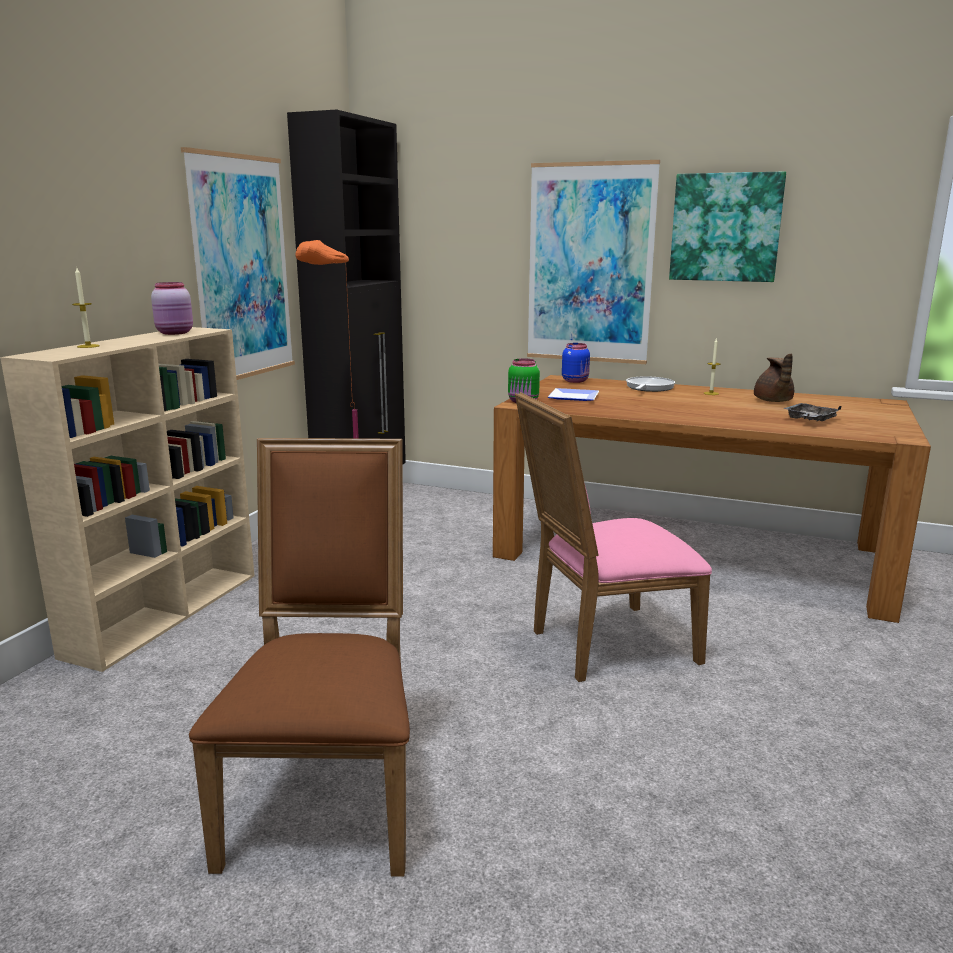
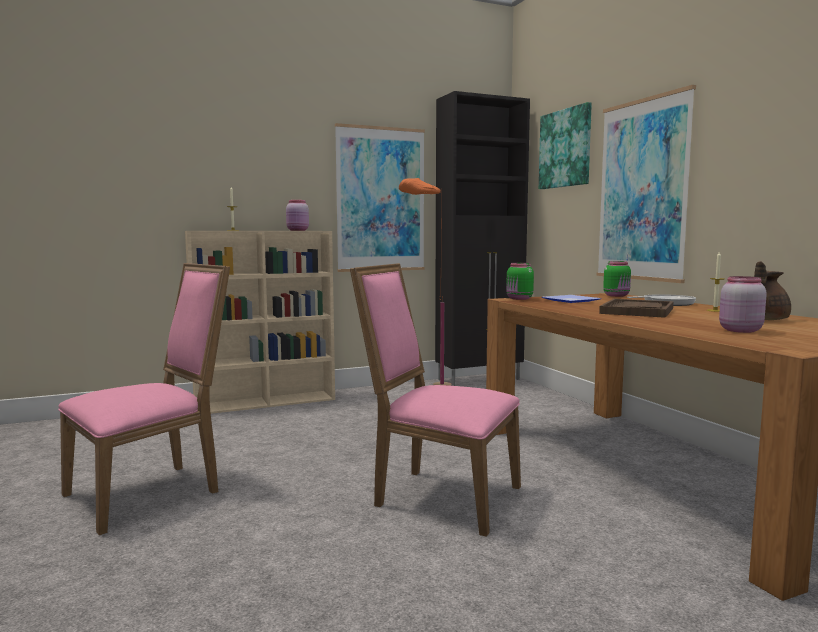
camera: 45 degrees right, 10 degrees down
brown chair [189,438,410,877] -> pink chair [58,263,230,535]
blue jar [562,343,590,383] -> green jar [603,261,631,297]
picture [669,171,786,282] -> picture moved to [539,102,592,189]
grey tray [783,403,842,422] -> pink jar [719,276,767,333]
none -> brown tray [599,299,674,318]

